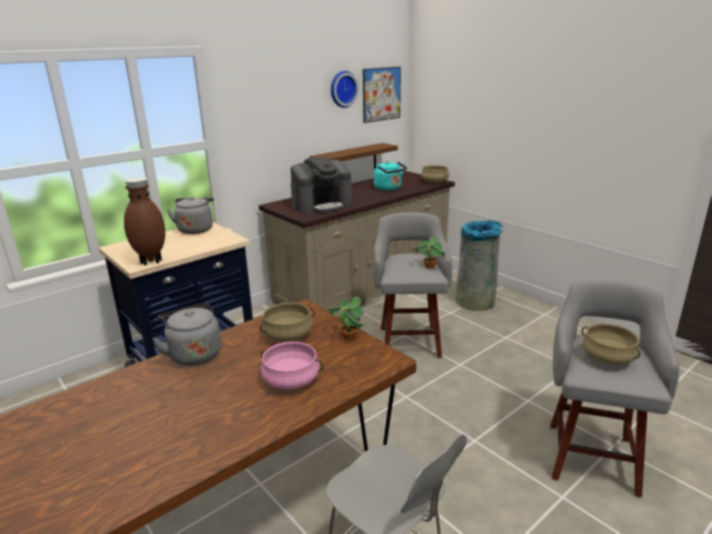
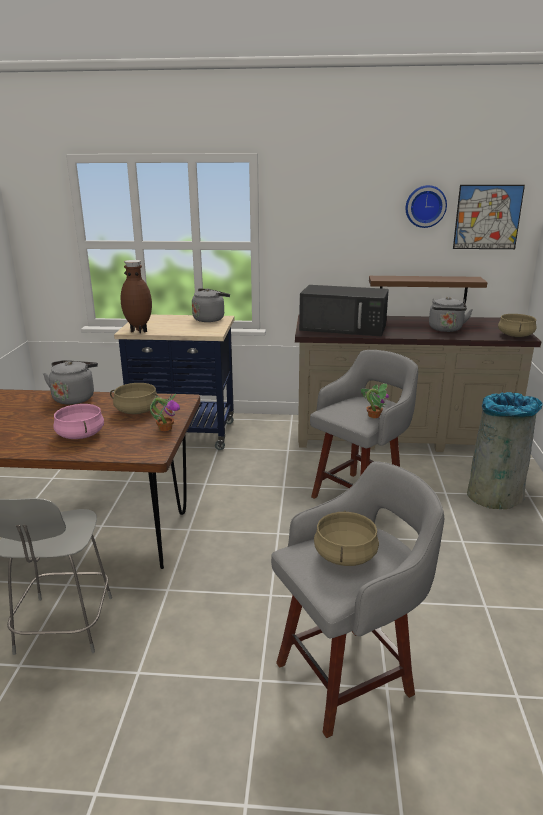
camera: 45 degrees right, 0 degrees up
coffee machine [291,157,352,214] -> black microwave [299,285,389,336]
turquoise kettle [374,161,407,191] -> grey kettle [429,297,473,332]

